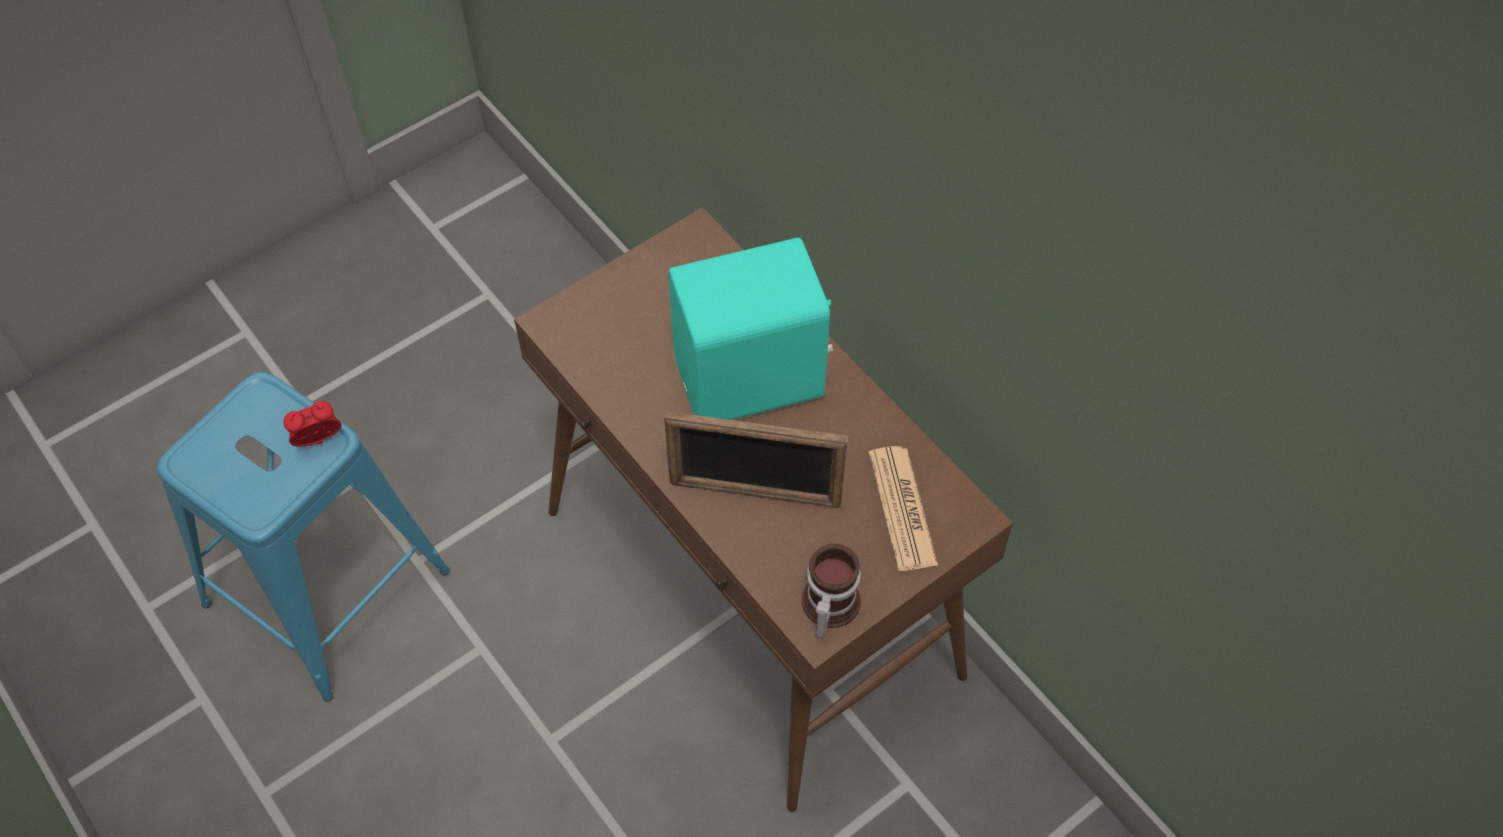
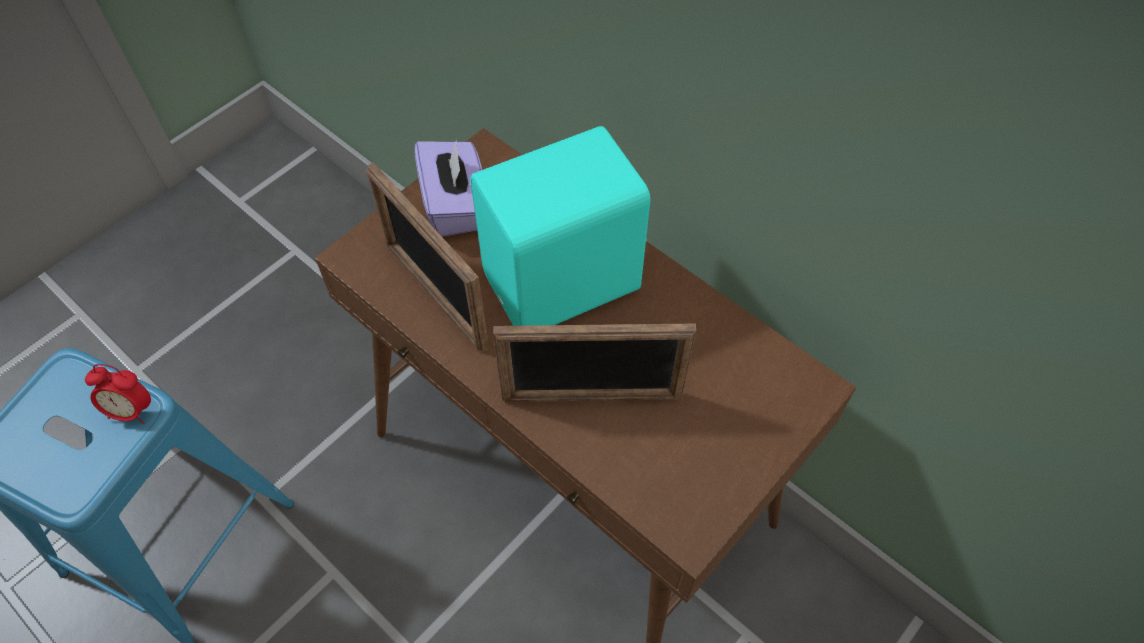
camera: 10 degrees left, 0 degrees up
alarm clock [283,401,341,447] -> alarm clock turned 135 degrees counterclockwise [85,364,151,424]
mug [802,543,861,638] -> none
newspaper [868,446,938,571] -> none
none -> picture frame [367,162,489,352]
none -> purple tissue box [415,139,482,237]

